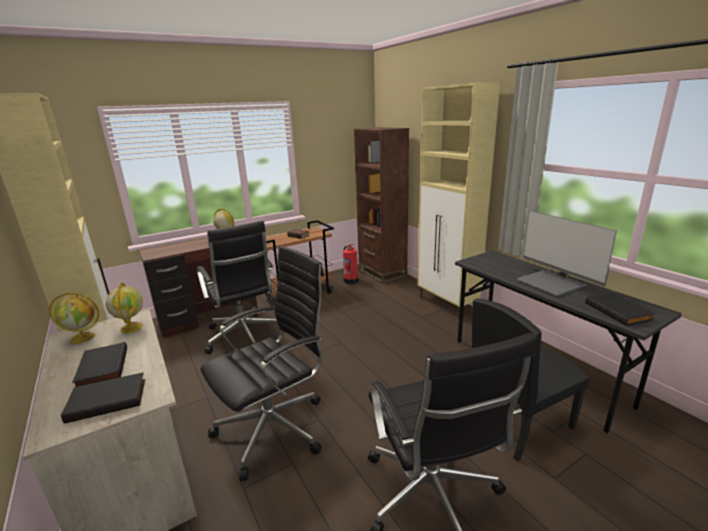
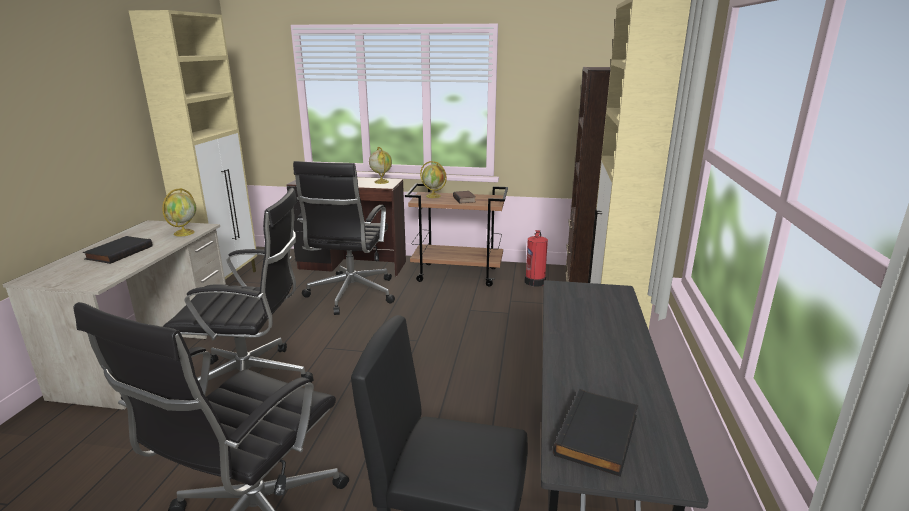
camera: 40 degrees right, 0 degrees up
globe [49,292,99,344] -> globe moved to [420,161,447,198]
black book [61,372,145,424] -> none
monitor [518,211,617,296] -> none

